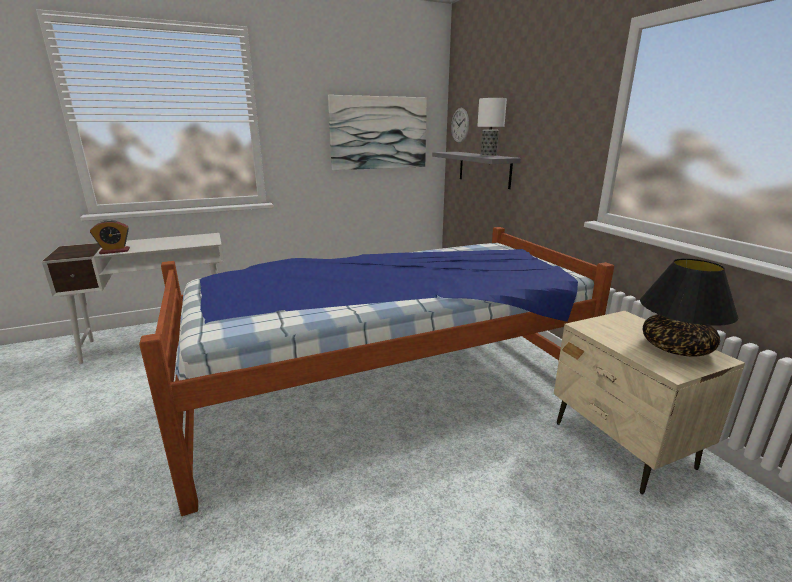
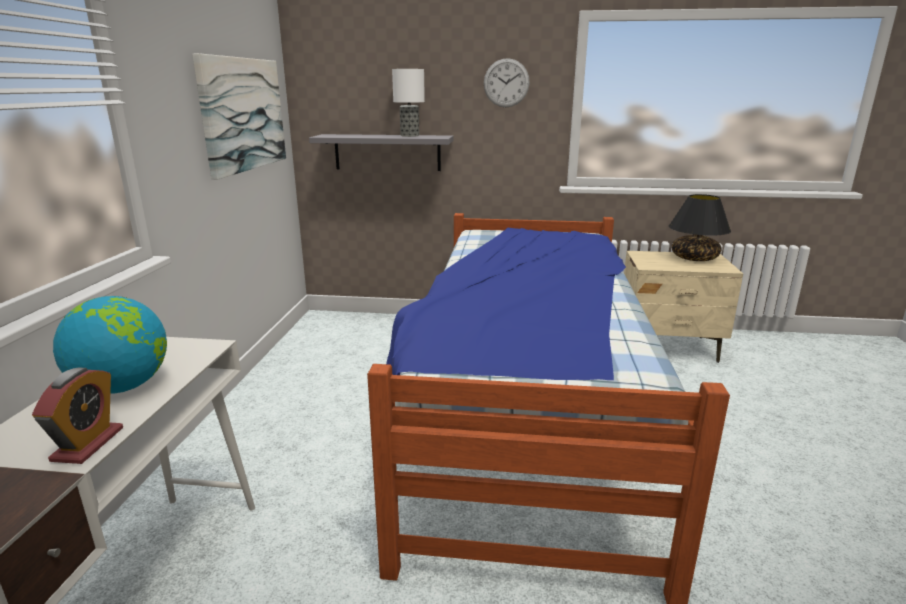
camera: 60 degrees left, 0 degrees up
wall clock [451,108,469,143] -> wall clock moved to [484,58,530,107]
none -> globe [53,296,167,394]

